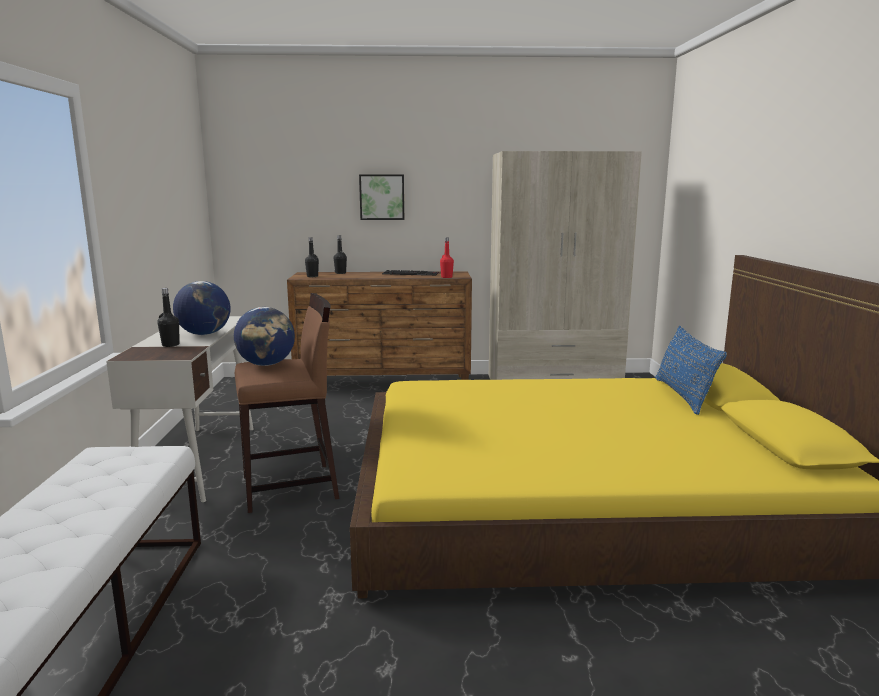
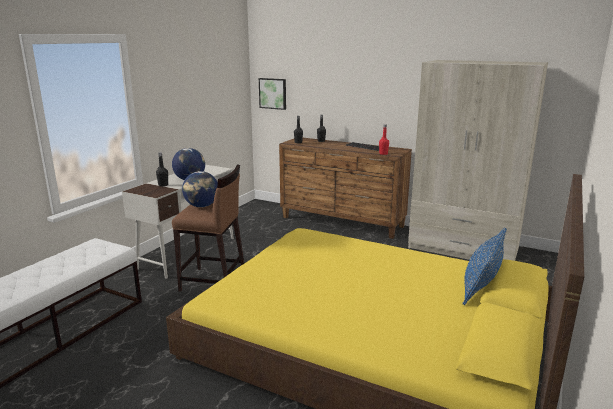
camera: 30 degrees right, 5 degrees up
picture [359,174,404,220] -> picture moved to [259,78,286,110]

